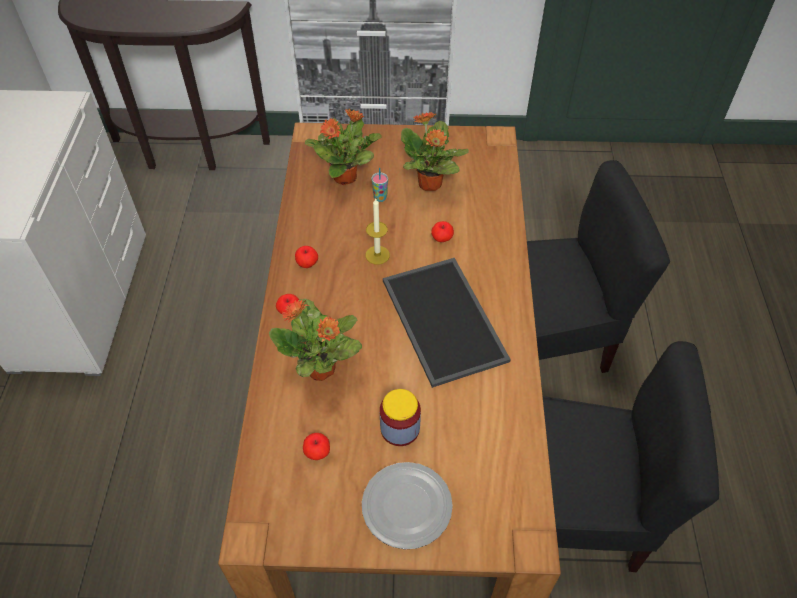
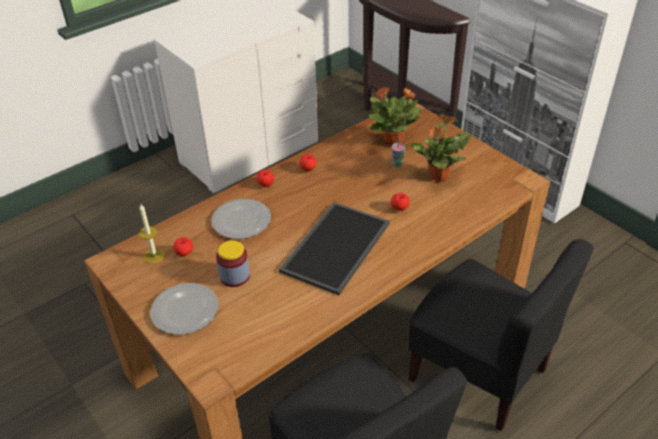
camera: 50 degrees right, 10 degrees down
potted plant [269,299,362,381] -> plate [212,199,271,239]
candle [366,199,390,264] -> candle moved to [139,205,165,264]

